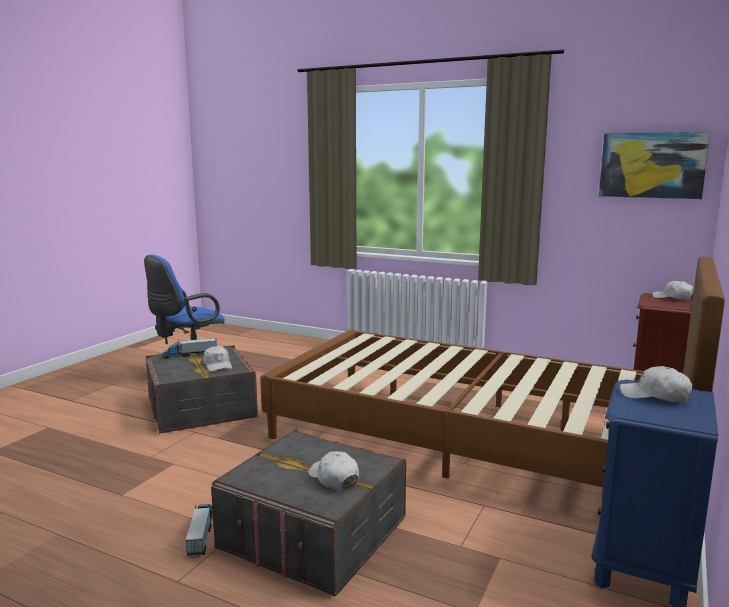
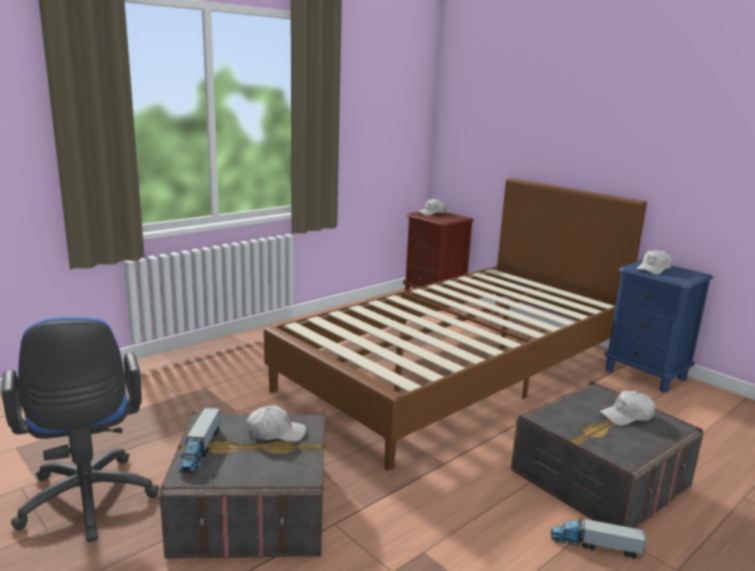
camera: 70 degrees left, 5 degrees up
picture [599,132,710,199] -> none

